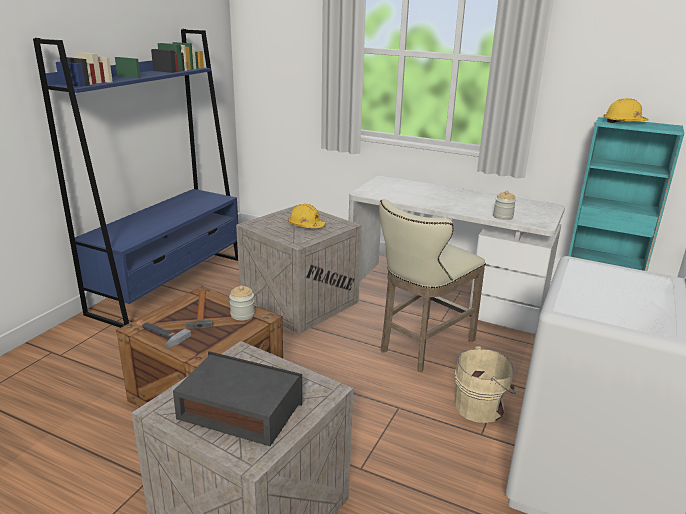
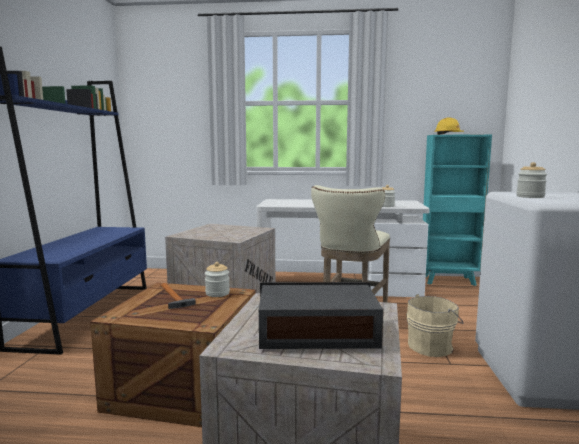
camera: 20 degrees left, 15 degrees down
hammer [136,320,191,349] -> none
yellow hard hat [288,204,325,228] -> none
none -> jar [516,162,547,198]

